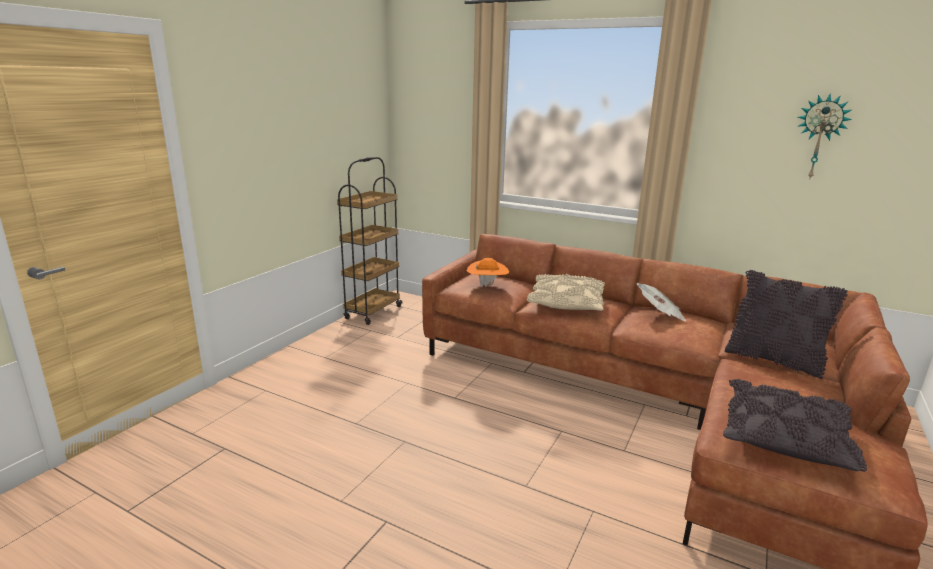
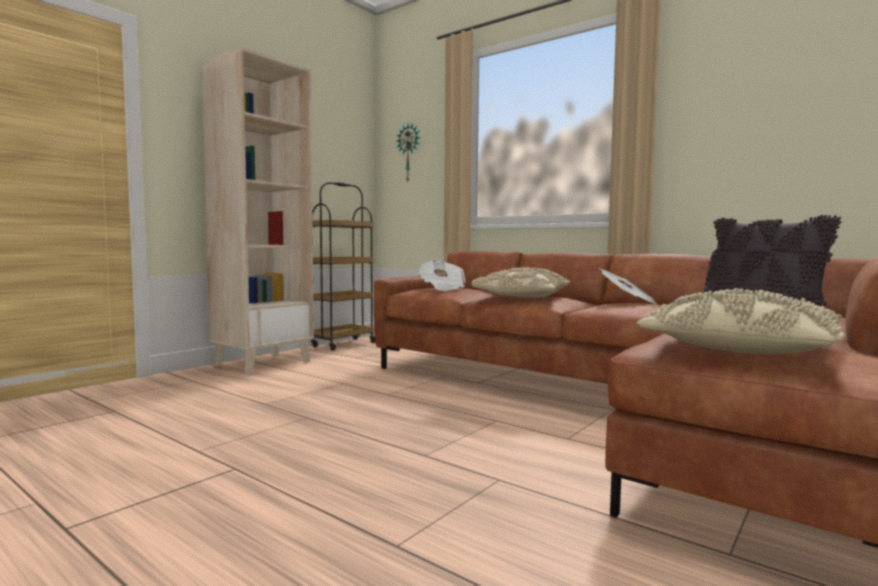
camera: 10 degrees right, 15 degrees down
orange hat [467,258,509,287] -> newspaper [418,260,465,291]
black pillow [723,379,867,472] -> beige pillow [637,288,845,354]
wall clock [797,94,852,178] -> wall clock moved to [396,123,421,182]
none -> beige bookcase [201,47,314,375]

